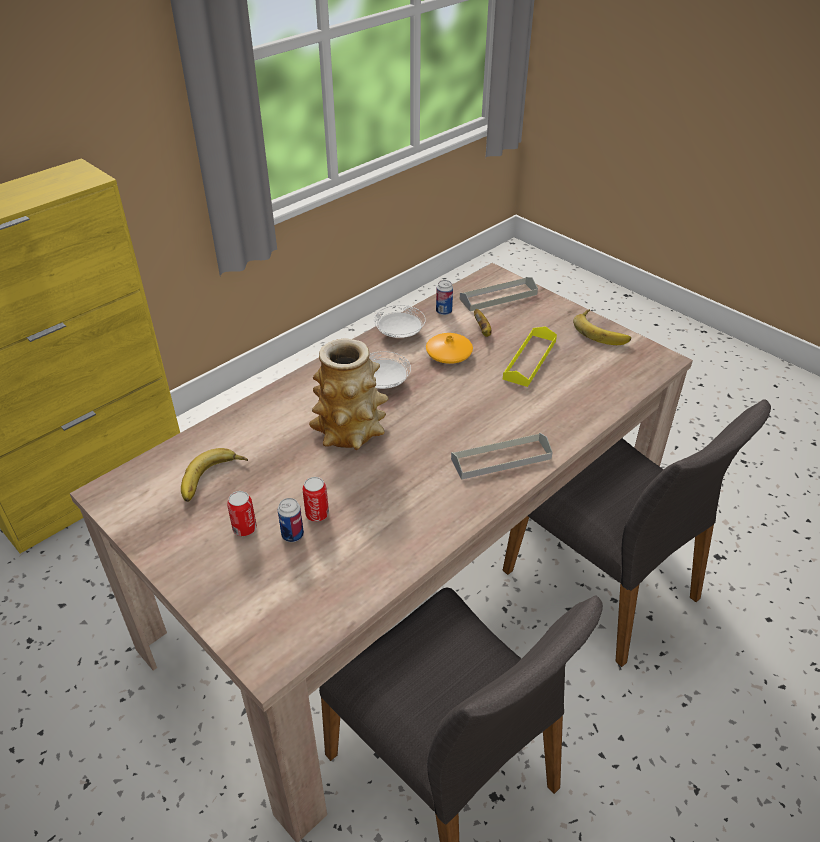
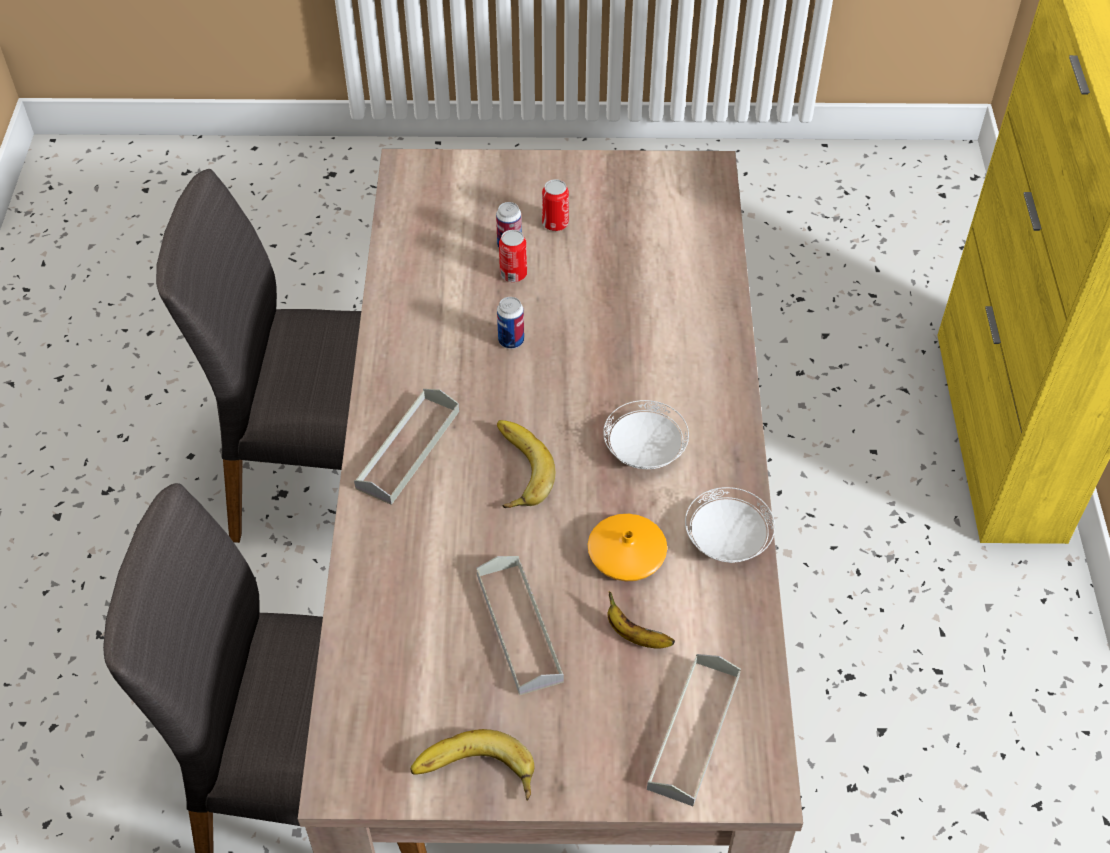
camera: 135 degrees right, 10 degrees up
banana [181,448,248,502] -> banana moved to [497,420,555,508]
vase [309,338,389,450] -> none
can [436,280,453,315] -> can moved to [497,297,524,349]
yellow tray [502,326,557,387] -> grey tray [476,556,564,695]

